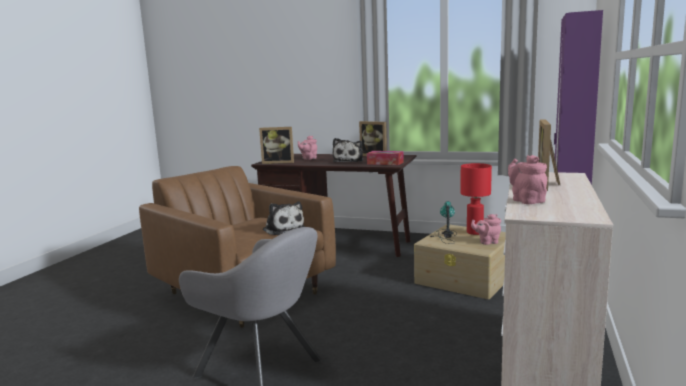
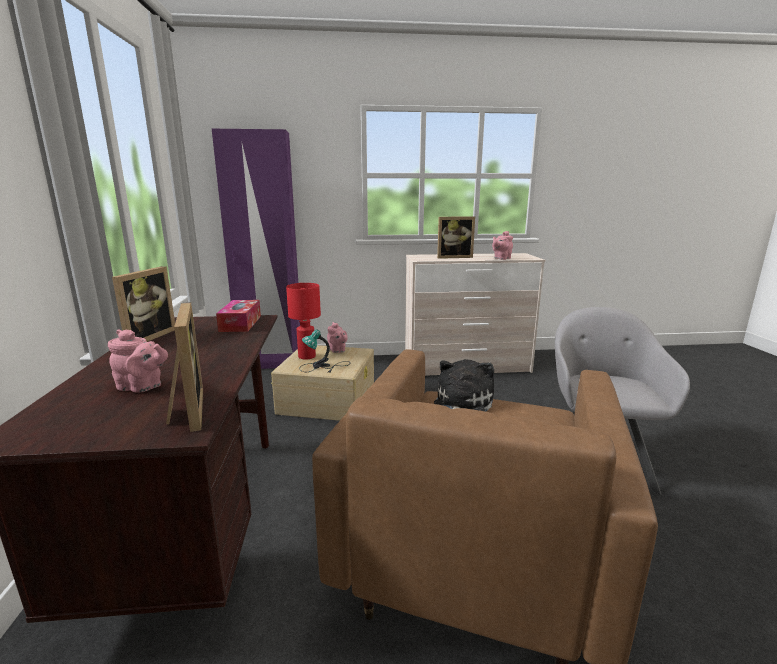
camera: 115 degrees left, 5 degrees up
plush toy [333,138,363,162] -> none

